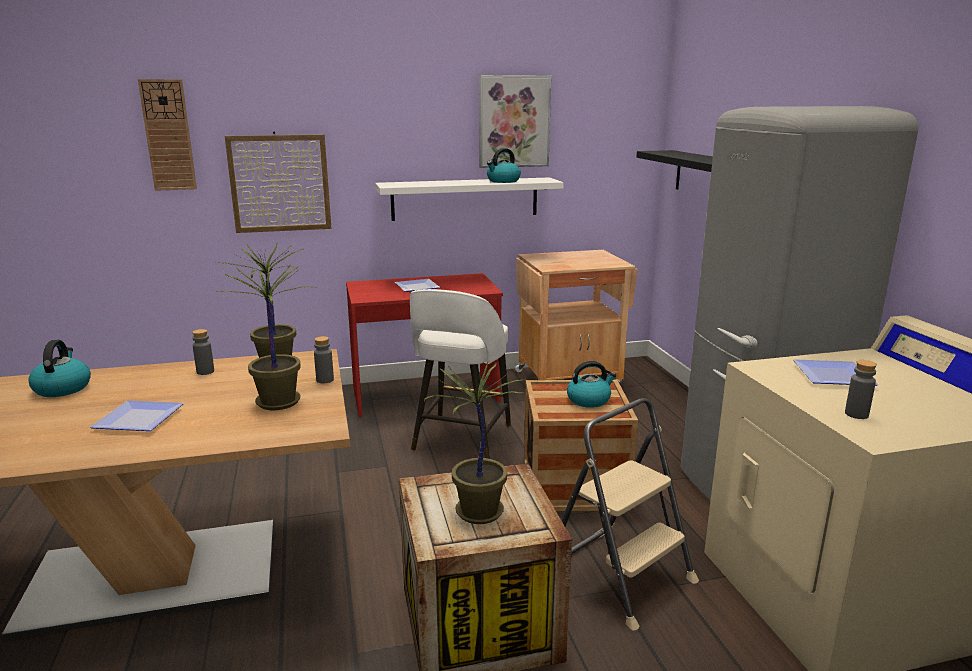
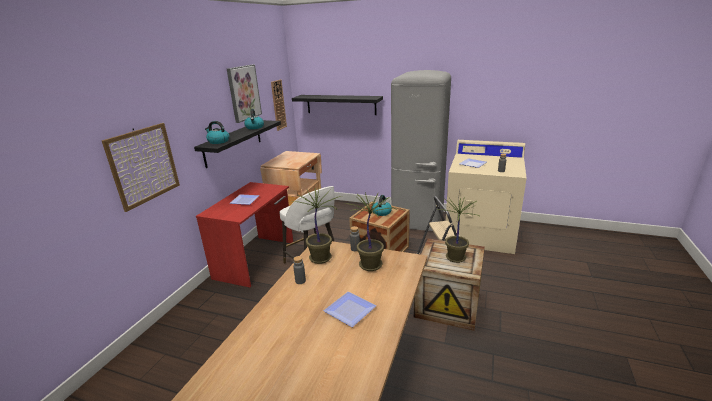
camera: 55 degrees left, 5 degrees up
kettle [29,340,91,397] -> kettle moved to [205,121,229,144]
wall clock [138,79,197,191] -> wall clock moved to [271,80,287,131]
white shelf [375,177,564,221] -> black shelf [194,120,281,168]

